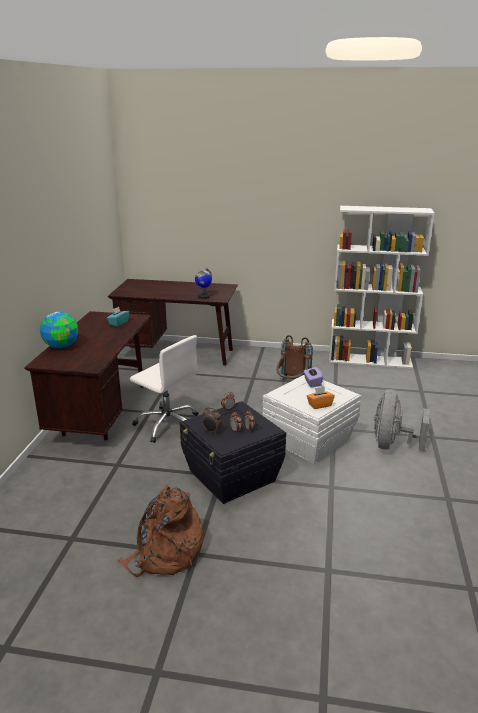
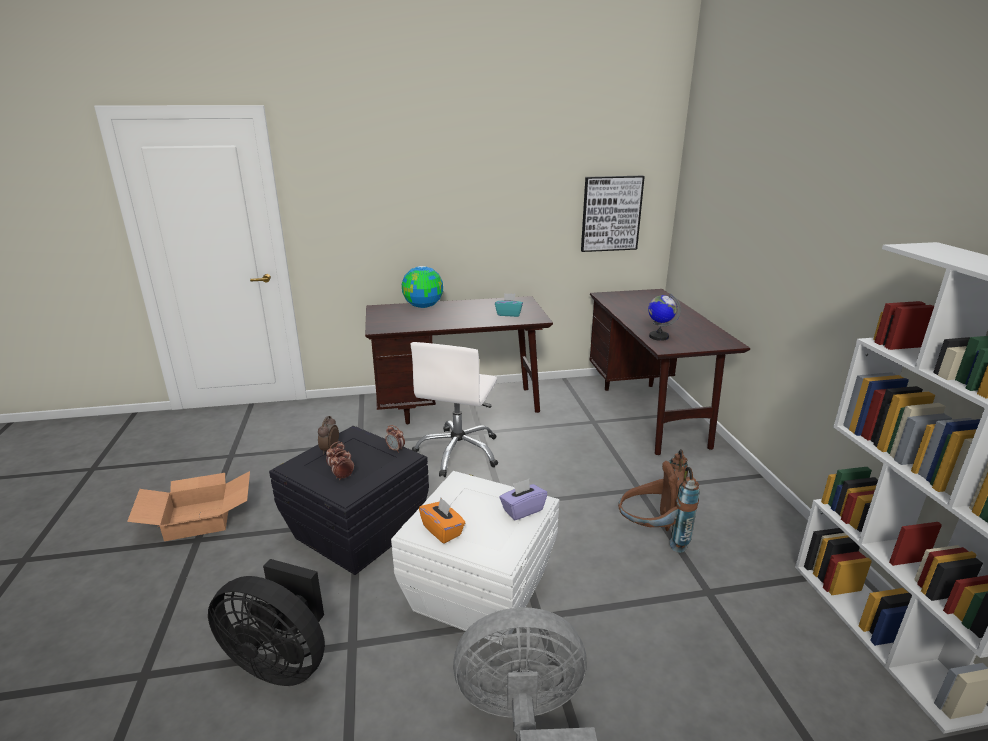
camera: 70 degrees right, 0 degrees up
brown backpack [118,485,203,577] -> cardboard box [127,471,250,541]
none -> black fan [208,559,325,686]
none -> picture [581,176,645,252]

